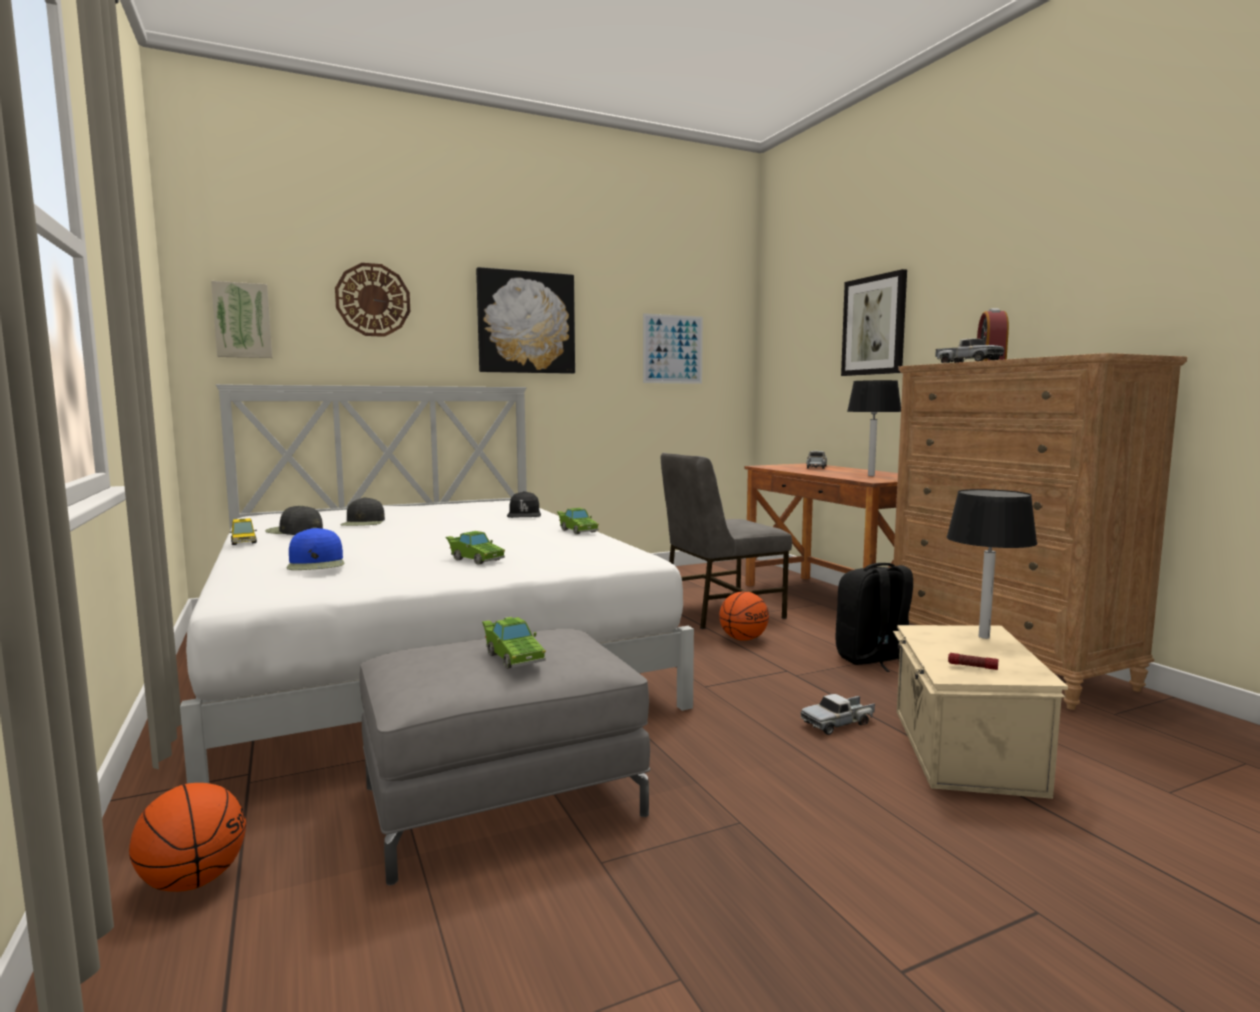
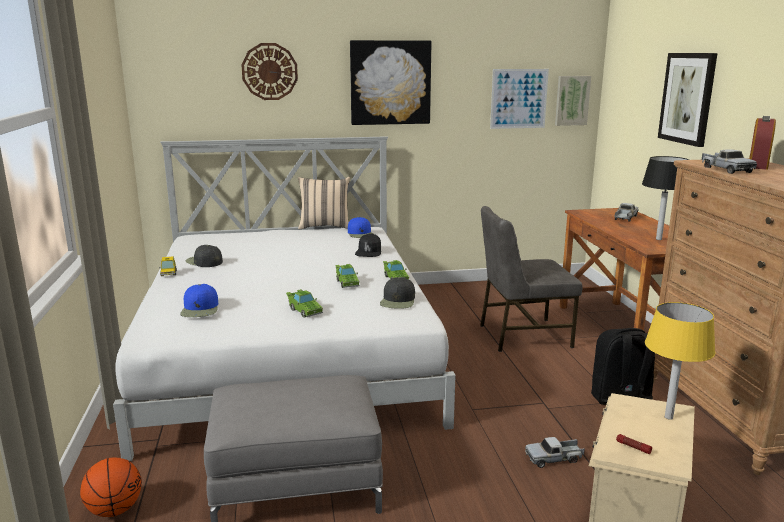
camera: 15 degrees right, 10 degrees up
picture [211,281,272,358] -> picture moved to [555,76,591,126]
black cap [341,497,385,526] -> black cap moved to [380,277,415,309]
green toy car [482,617,546,669] -> green toy car moved to [335,264,360,288]
basketball [719,591,769,641] -> none
black table lamp [946,489,1037,639] -> yellow table lamp [645,302,716,420]
none -> beige pillow [298,177,350,230]
none -> blue cap [348,217,373,238]

